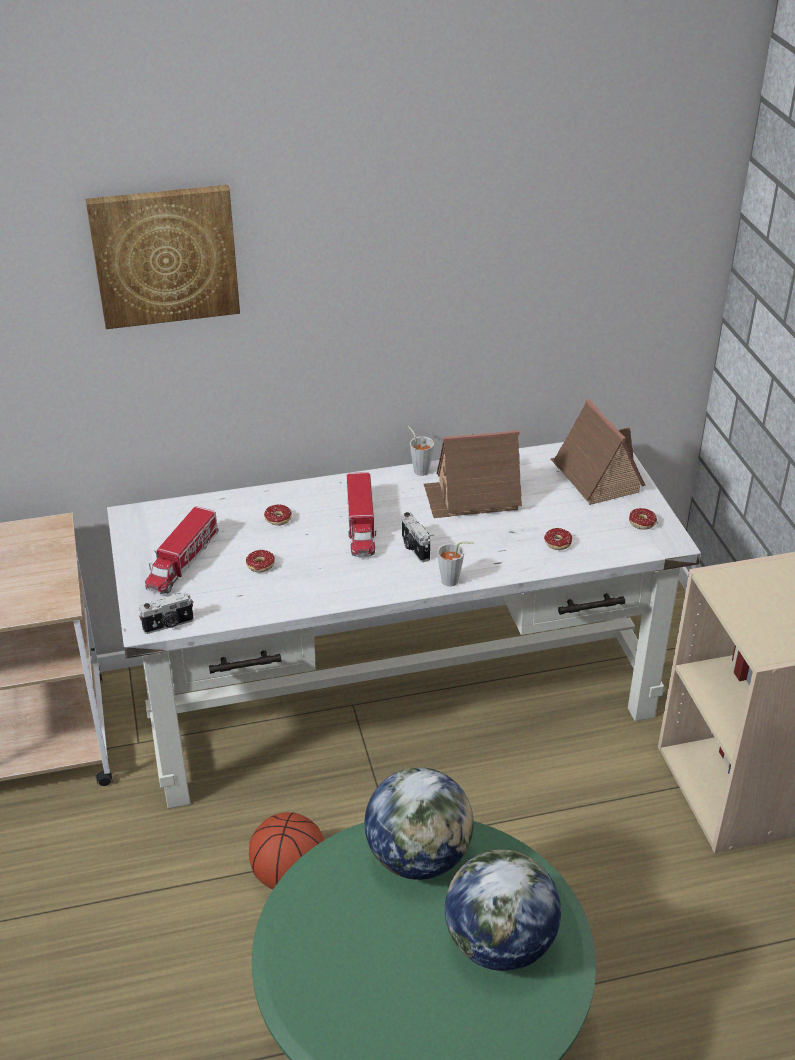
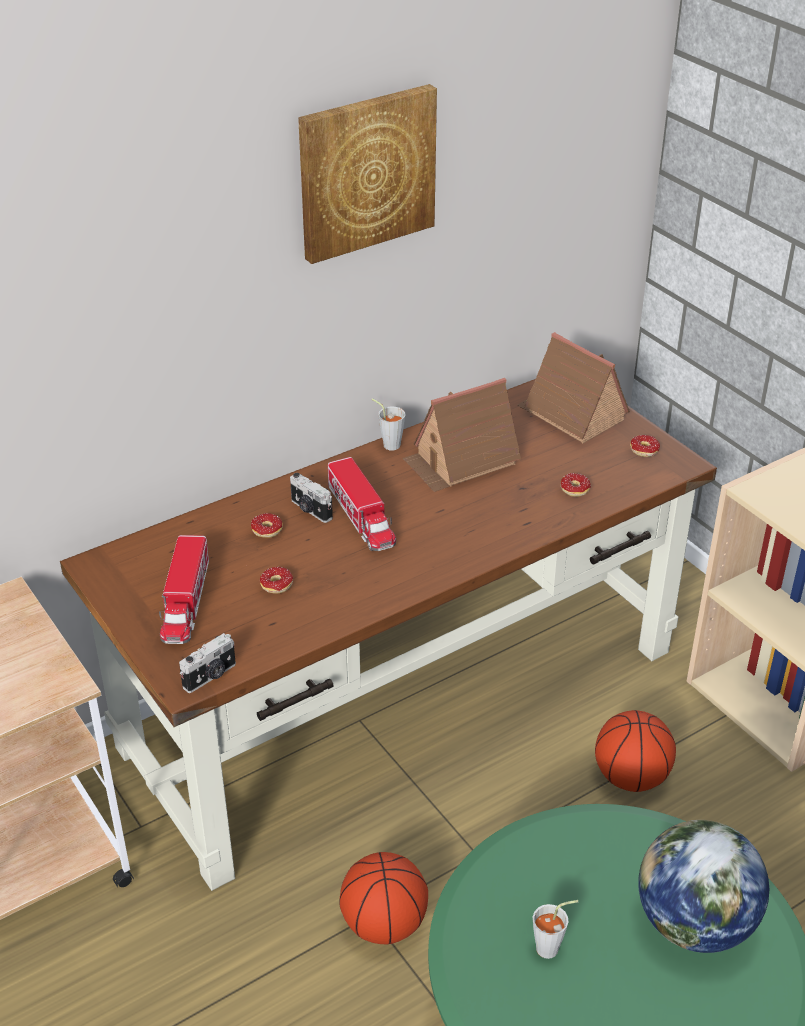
camera: 20 degrees left, 0 degrees up
picture [86,185,240,329] -> picture moved to [298,84,437,264]
white desk [107,442,701,809] -> brown desk [60,379,717,891]
globe [364,767,473,880] -> none
camera [402,512,430,562] -> camera moved to [290,473,333,523]
grey cup [437,541,474,586] -> grey cup moved to [533,900,578,959]
none -> basketball [595,710,676,792]

